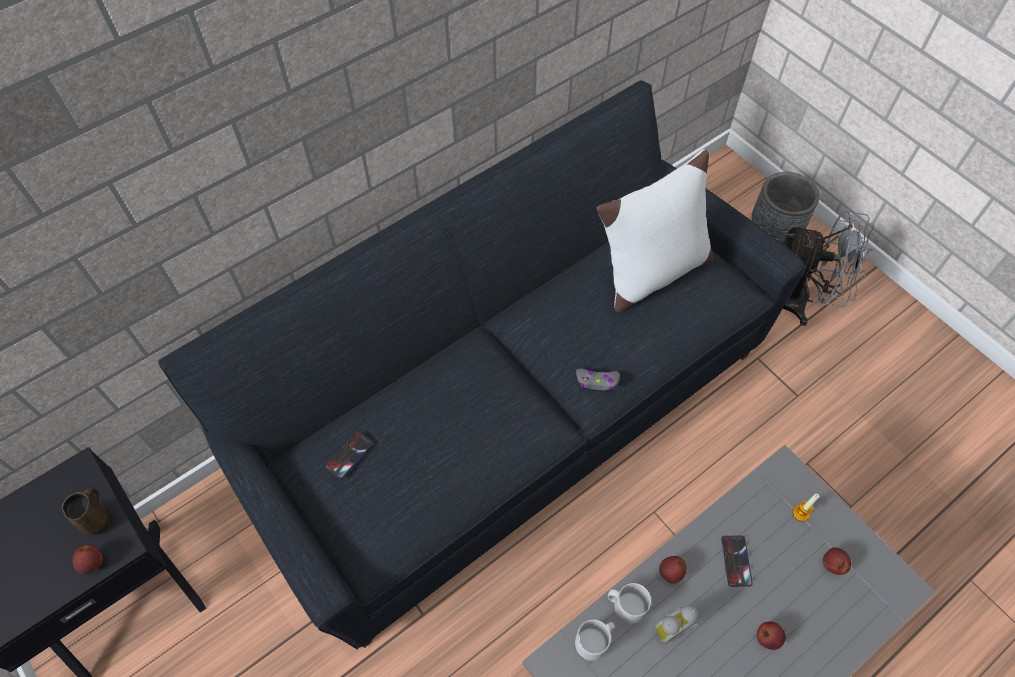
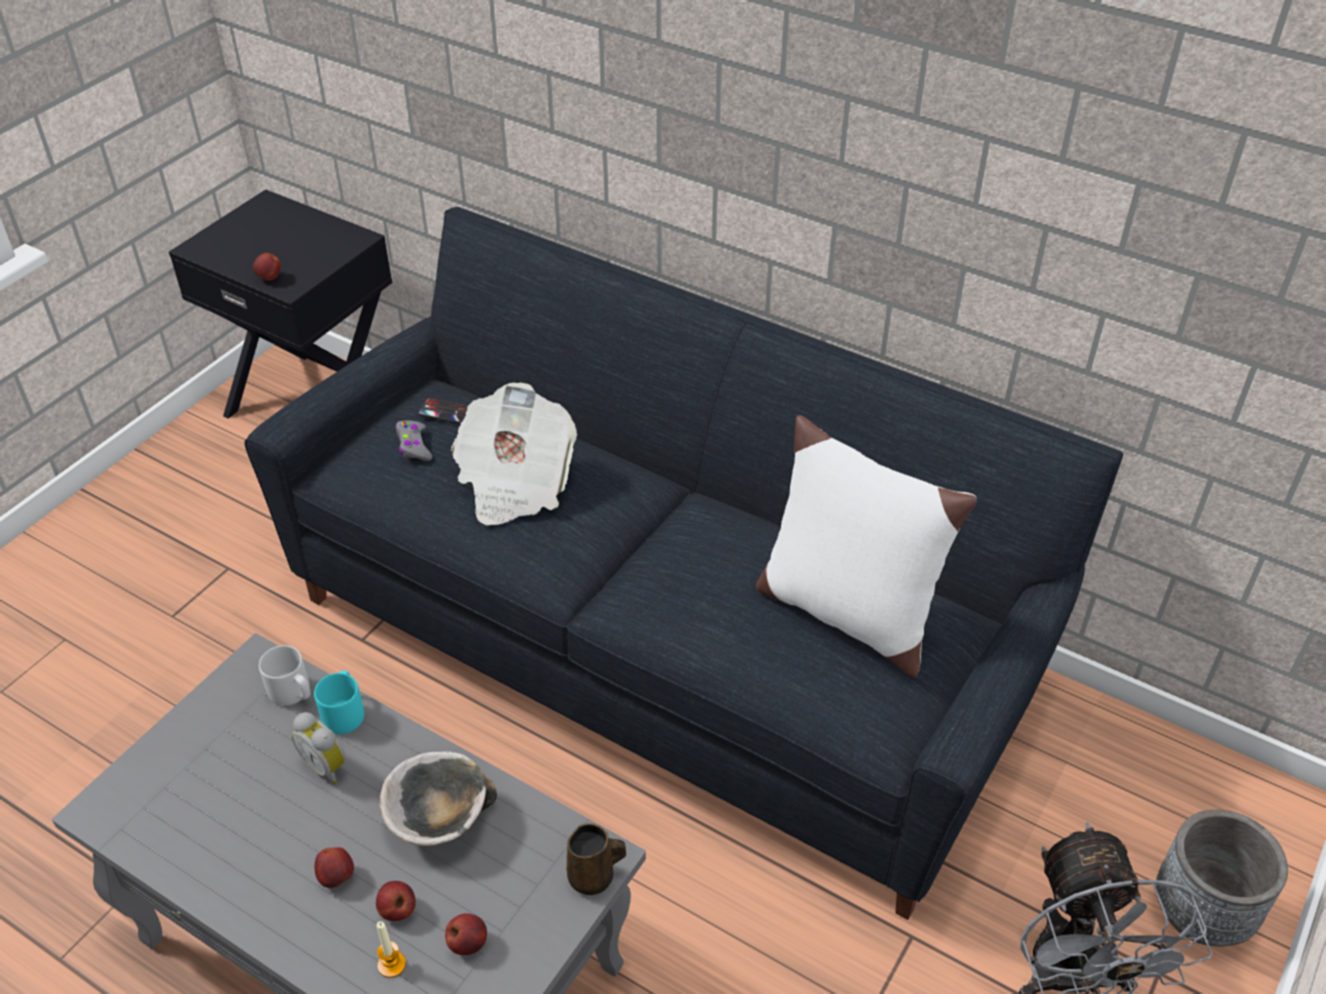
camera: 70 degrees right, 15 degrees down
brown mug [61,487,111,536] -> brown mug moved to [567,823,626,895]
grey game controller [576,368,620,390] -> grey game controller moved to [396,420,432,461]
grey mug [608,583,651,624] -> turquoise mug [314,671,364,734]
apple [659,556,687,583] -> apple moved to [376,881,416,921]
phone [721,536,753,587] -> bowl [380,751,497,846]
candle [792,494,819,521] -> candle moved to [376,921,406,978]
none -> newspaper [451,383,577,526]

